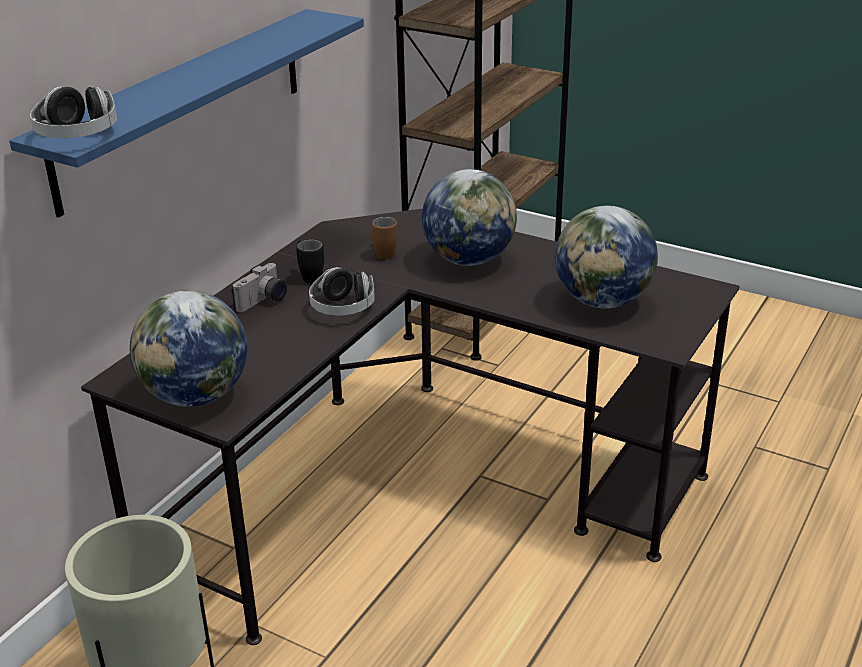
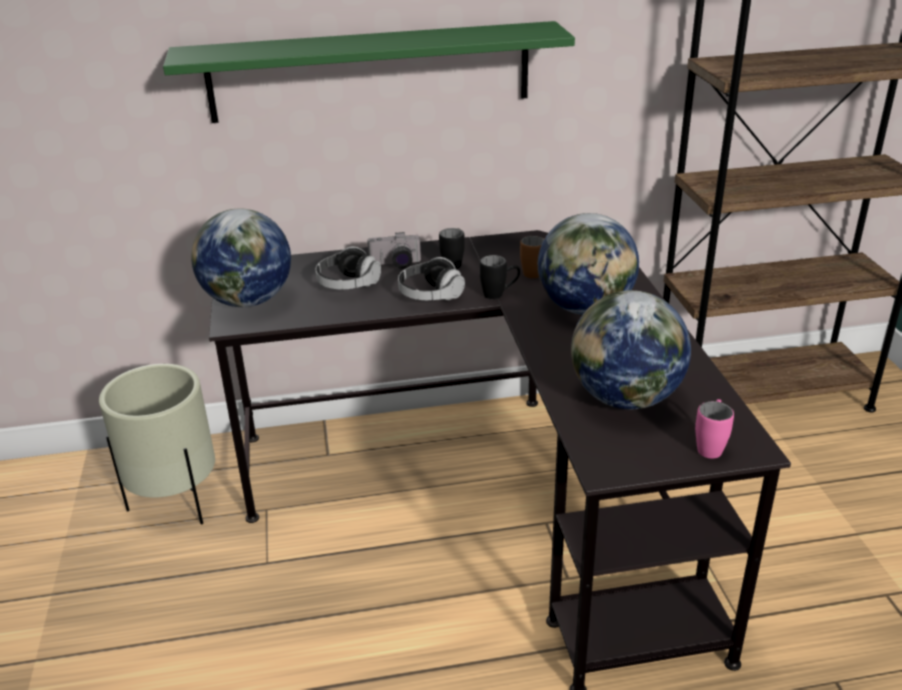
camera: 50 degrees right, 0 degrees up
blue shelf [9,9,364,218] -> green shelf [163,21,575,123]
headphones [30,86,117,138] -> headphones moved to [316,246,381,289]
none -> black mug [480,255,520,299]
none -> pink mug [695,399,734,459]

